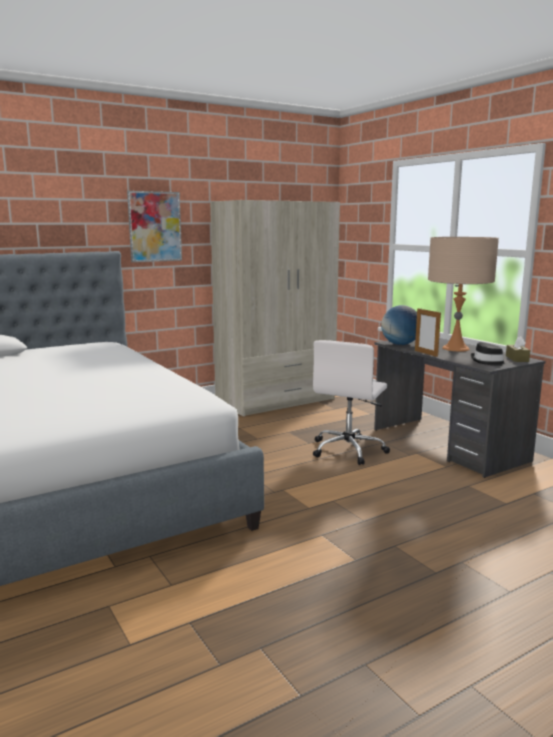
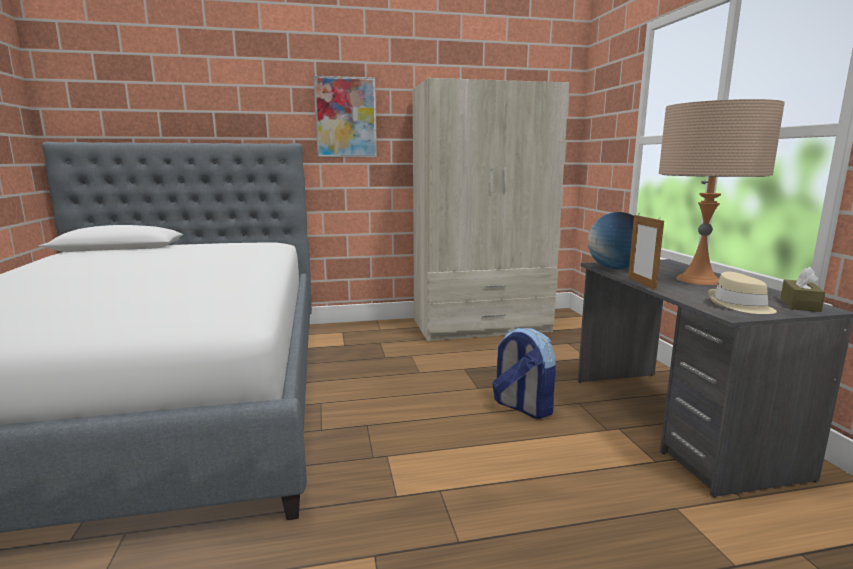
camera: 20 degrees right, 0 degrees up
white office chair [313,340,390,465] -> backpack [492,327,556,419]
black hat [471,342,508,366] -> beige hat [708,272,777,314]

